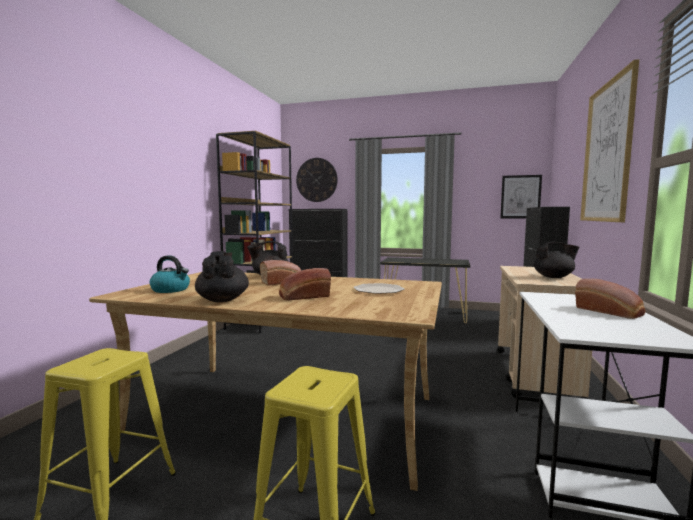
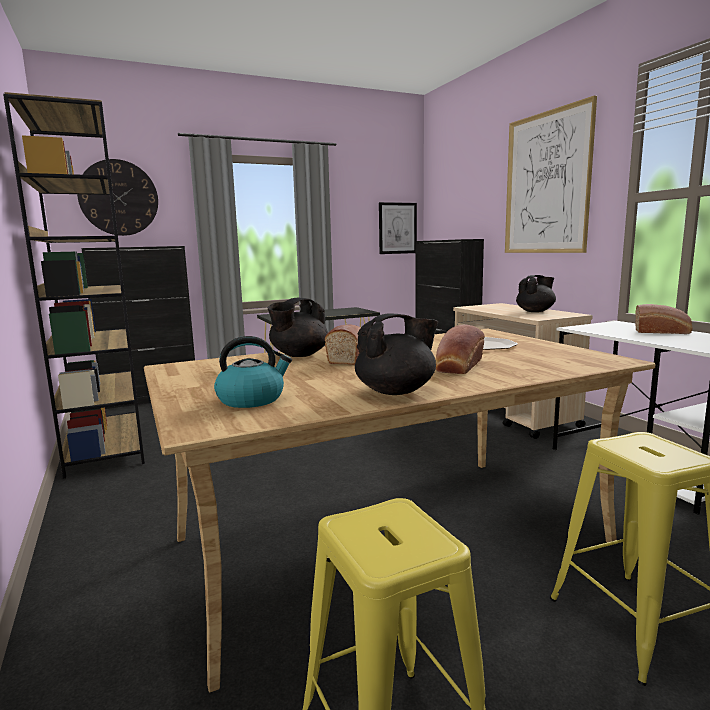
camera: 40 degrees left, 5 degrees up
black teapot [195,251,249,302] -> black teapot turned 120 degrees clockwise [355,314,438,395]

